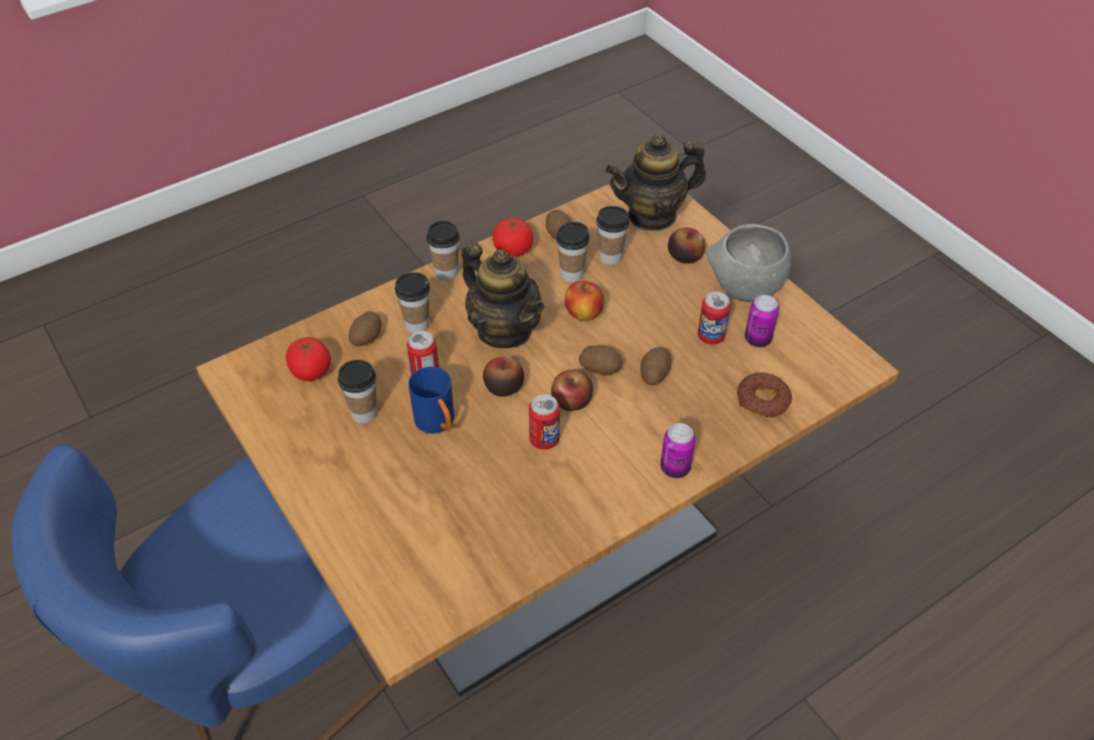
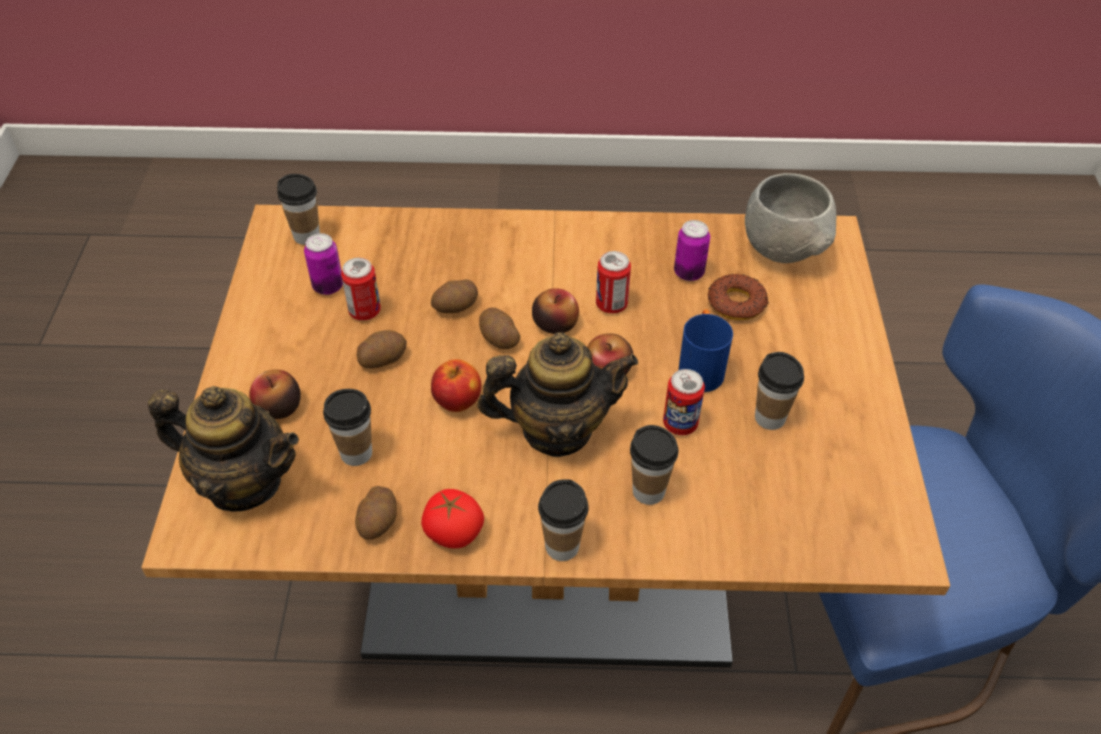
camera: 145 degrees left, 0 degrees up
tomato [286,337,331,381] -> none
potato [349,311,381,346] -> potato moved to [357,330,407,368]
teapot [461,241,544,348] -> teapot turned 90 degrees clockwise [478,332,638,457]
cup [556,222,589,282] -> cup moved to [277,174,320,245]
can [660,423,696,478] -> can moved to [674,220,710,281]
grey bowl [707,224,792,302] -> grey bowl moved to [745,173,836,263]
donut [737,372,792,417] -> donut moved to [708,274,769,320]

